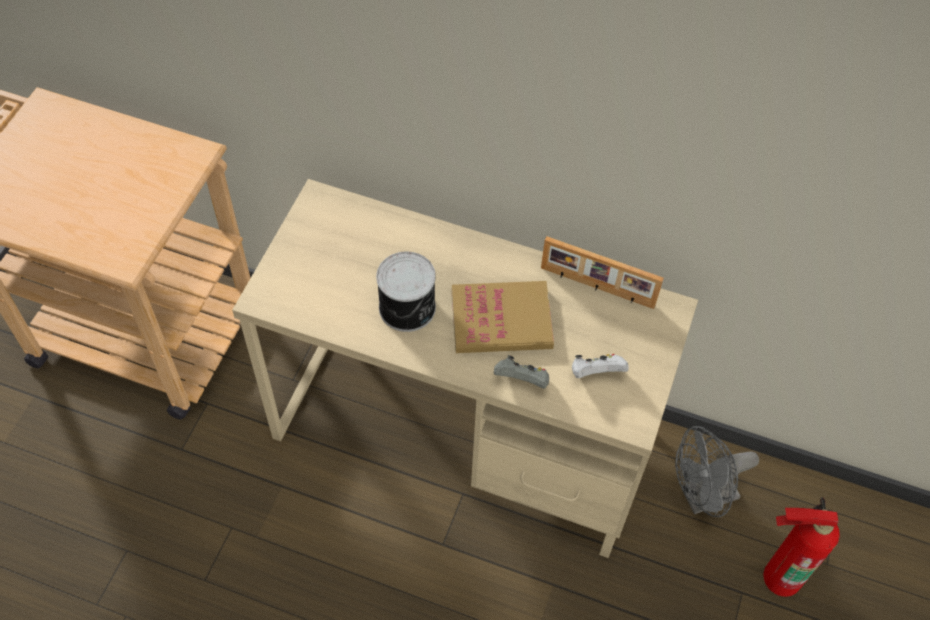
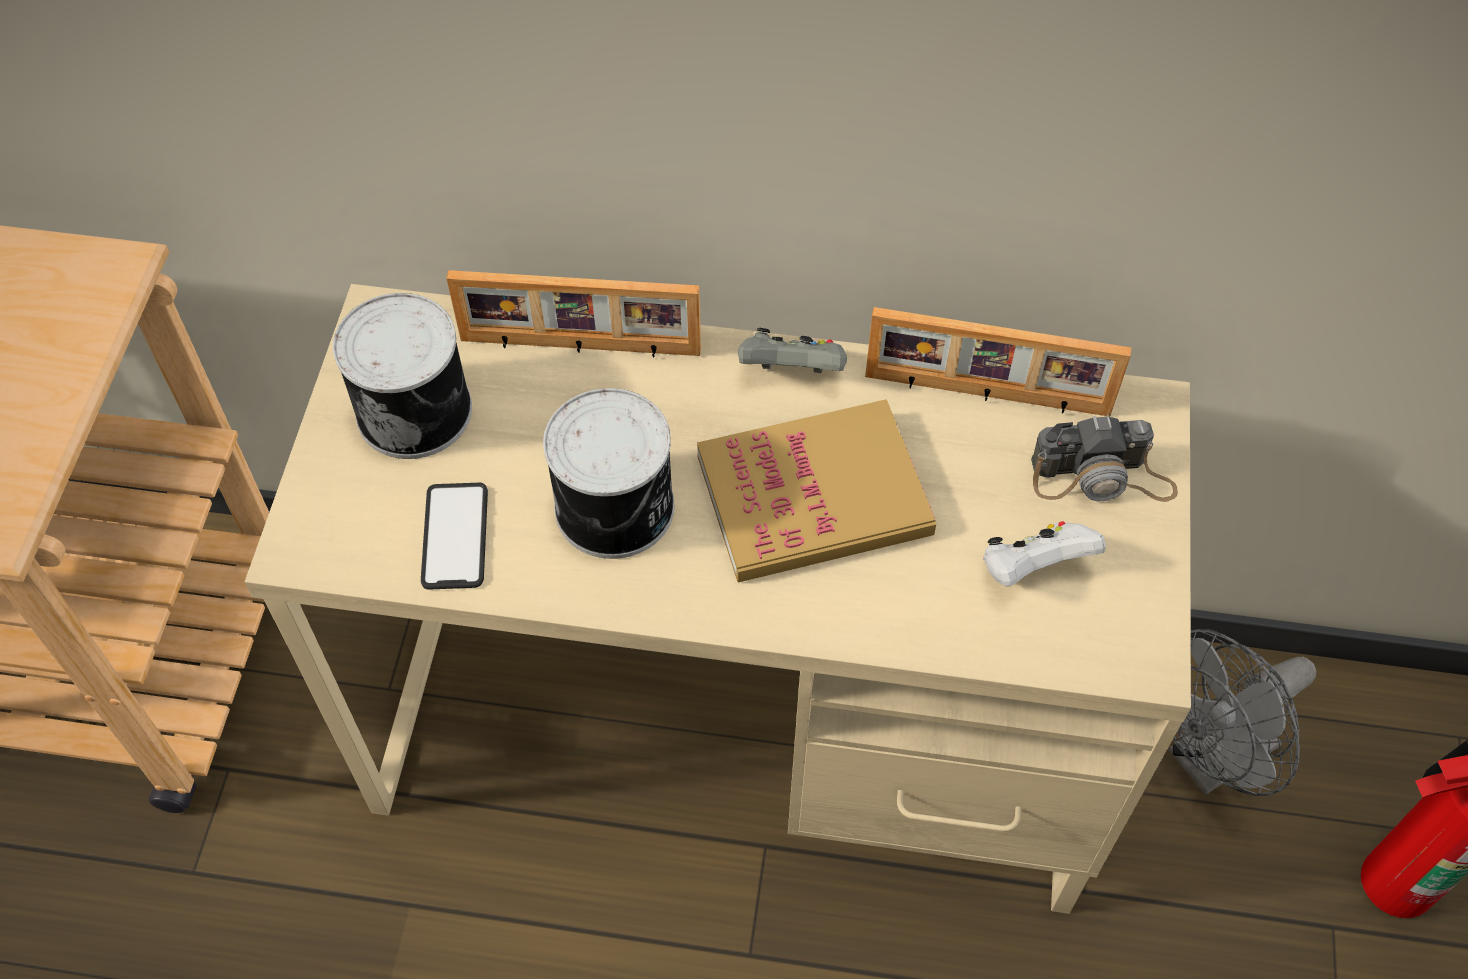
camera: 10 degrees left, 0 degrees up
grey game controller [494,355,549,389] -> grey game controller moved to [738,328,847,373]
none -> can [333,293,472,459]
none -> phone [421,483,488,590]
none -> picture frame [446,270,701,358]
none -> camera [1031,415,1178,502]

